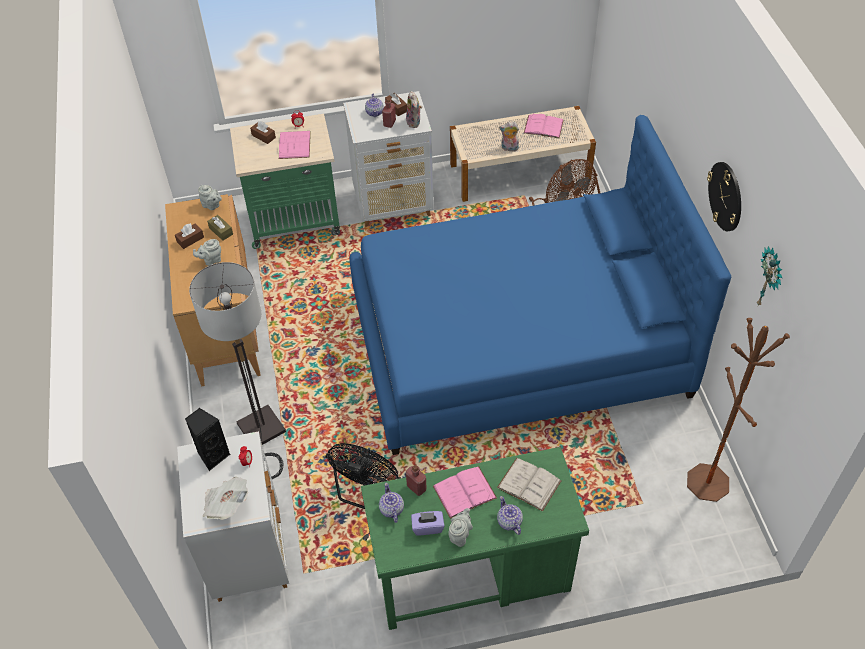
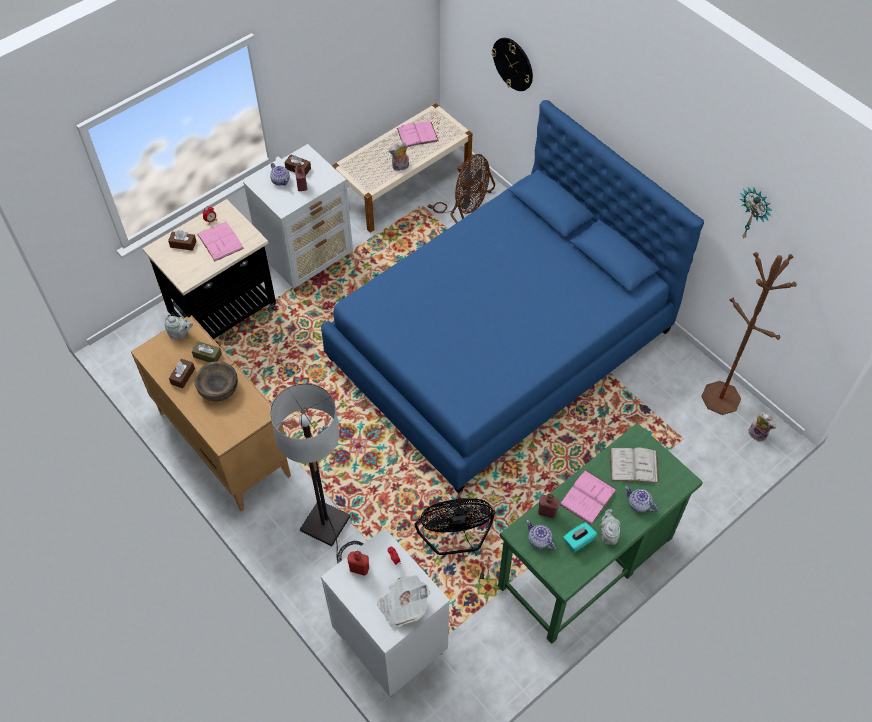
camera: 30 degrees left, 5 degrees up
black speaker [185,408,230,471] -> red bottle [347,551,369,576]
grey teapot [193,239,221,266] -> brown bowl [194,361,238,402]
green cart [230,114,340,249] -> black cart [142,199,277,339]
plush toy [406,91,422,128] -> plush toy moved to [748,412,776,442]
purple tissue box [411,511,445,536] -> turquoise tissue box [563,522,597,553]
wall clock [707,162,741,231] -> wall clock moved to [492,38,533,91]

